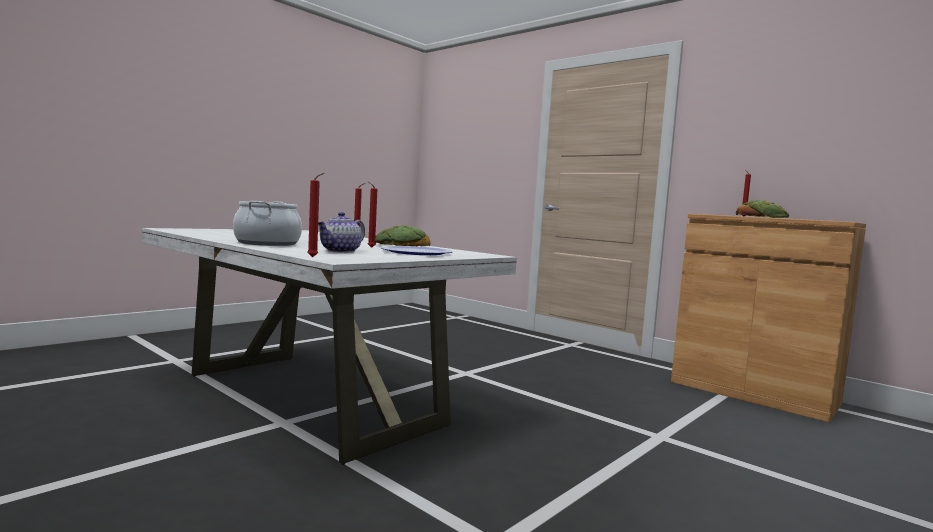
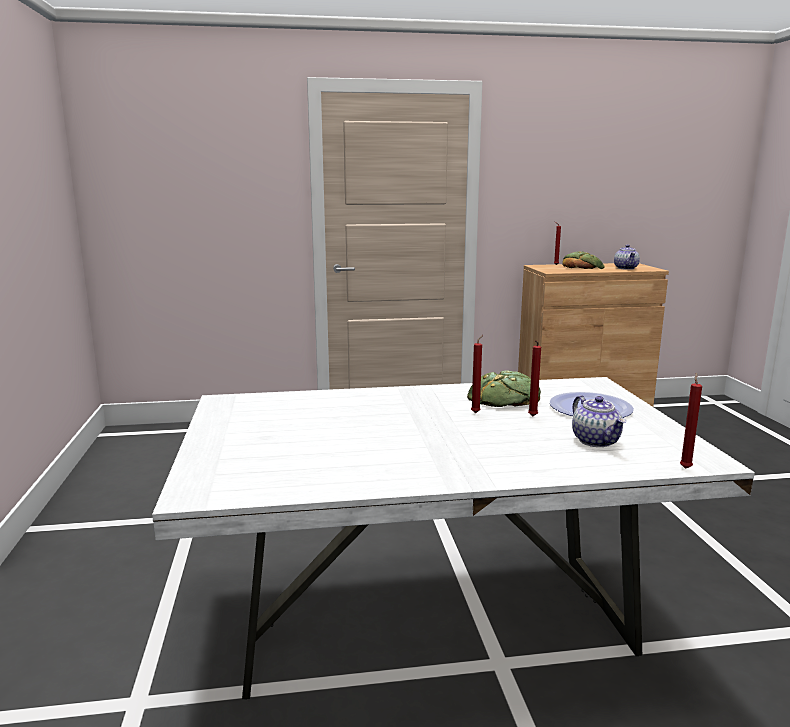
camera: 50 degrees left, 10 degrees up
cooking pot [233,201,302,246] -> none
none -> teapot [614,245,640,270]

